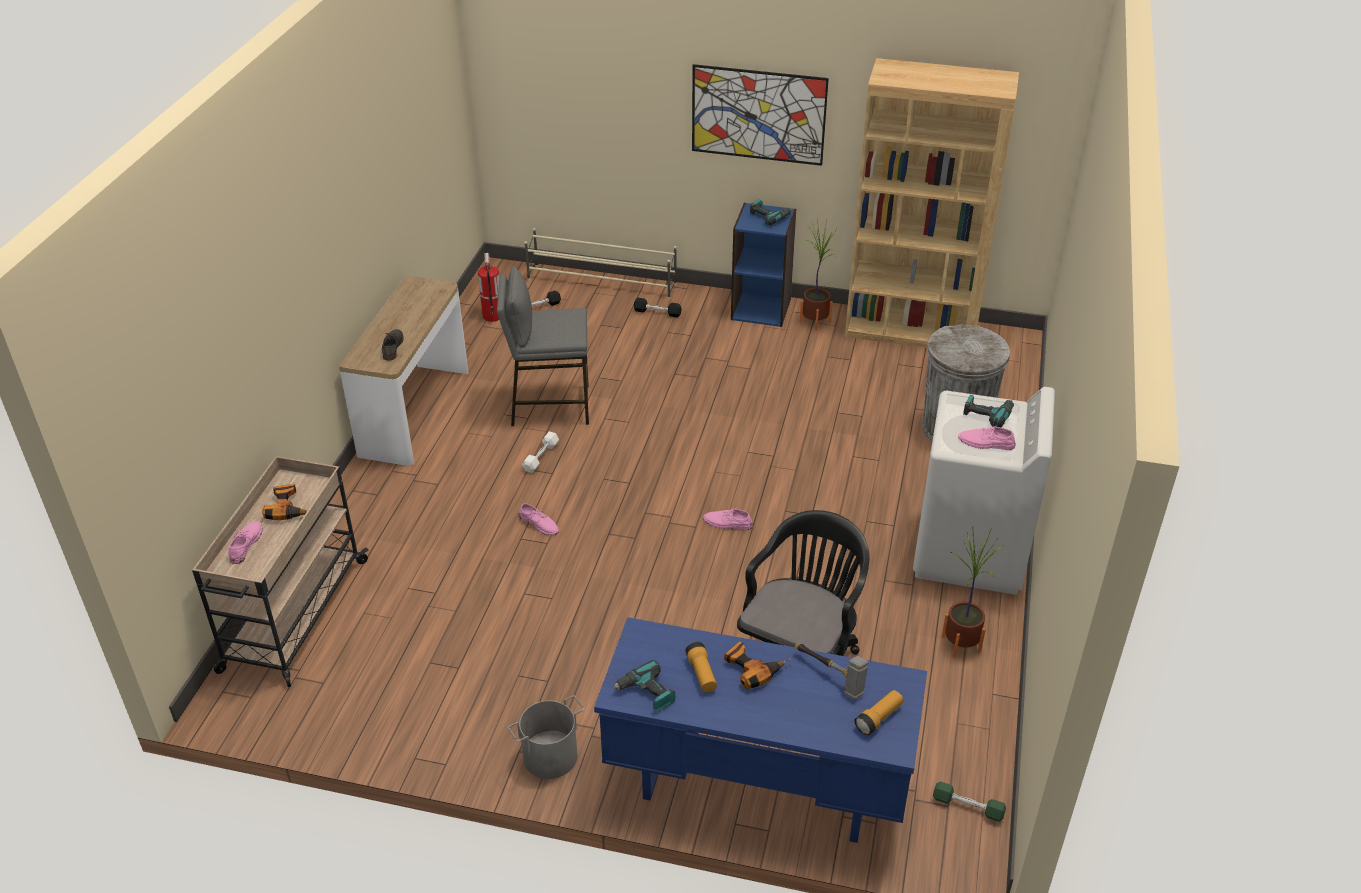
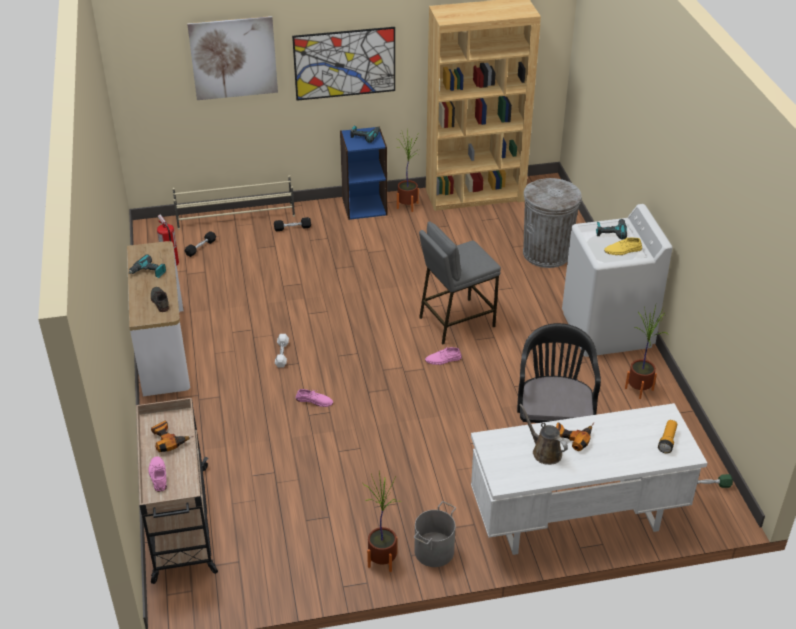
camera: 25 degrees left, 0 degrees up
grey stool [497,266,589,426] -> grey stool moved to [419,221,501,345]
blue desk [594,617,927,843] -> white desk [471,403,707,555]
power drill [612,660,675,712] -> power drill moved to [128,255,166,278]
flashlight [685,642,717,692] -> brown watering can [520,404,568,465]
hammer [795,643,868,700] -> none
pink shoe [958,425,1015,450] -> yellow shoe [604,238,642,255]
none -> picture [187,16,278,100]
none -> potted plant [363,470,401,572]

